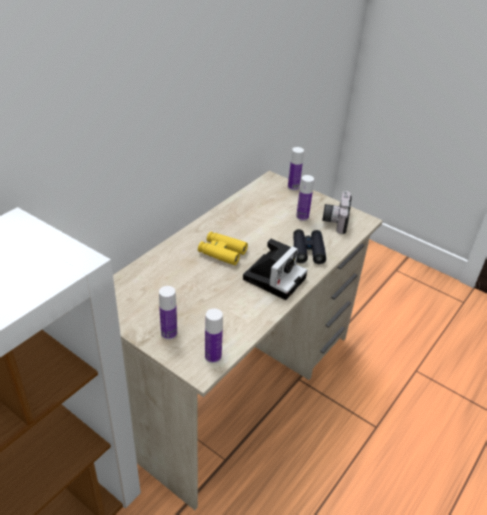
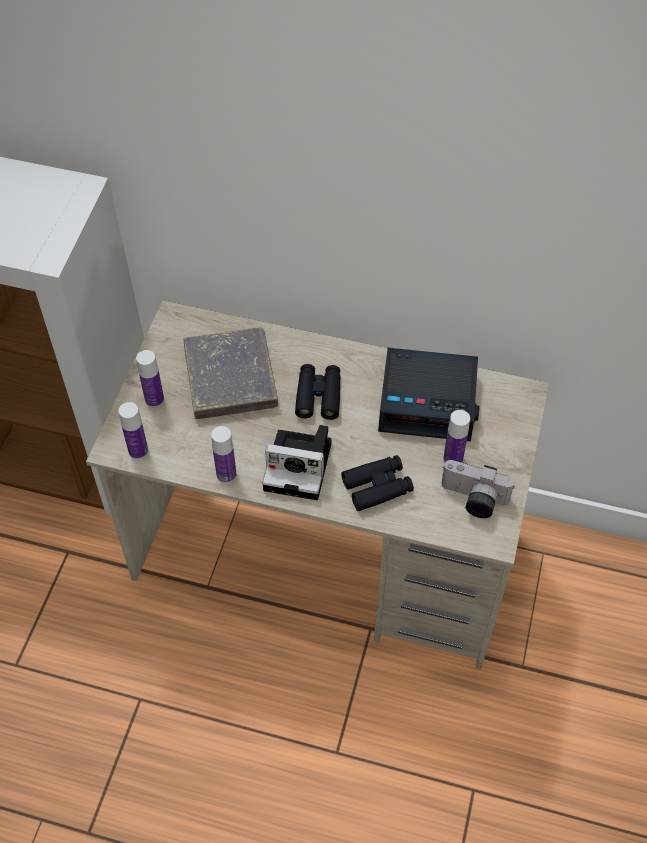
camera: 70 degrees right, 15 degrees up
yellow binoculars [198,232,248,265] -> black binoculars [295,364,341,420]
bottle [288,147,304,191] -> bottle moved to [211,426,236,483]
camera [322,191,352,234] -> camera turned 150 degrees counterclockwise [441,460,514,518]
none -> grey book [184,327,278,419]
none -> alarm clock [378,348,479,441]

